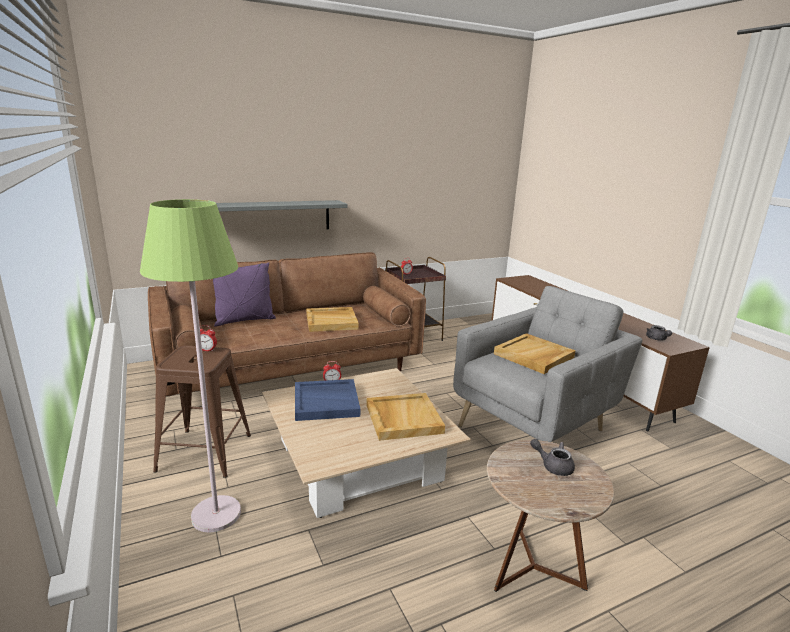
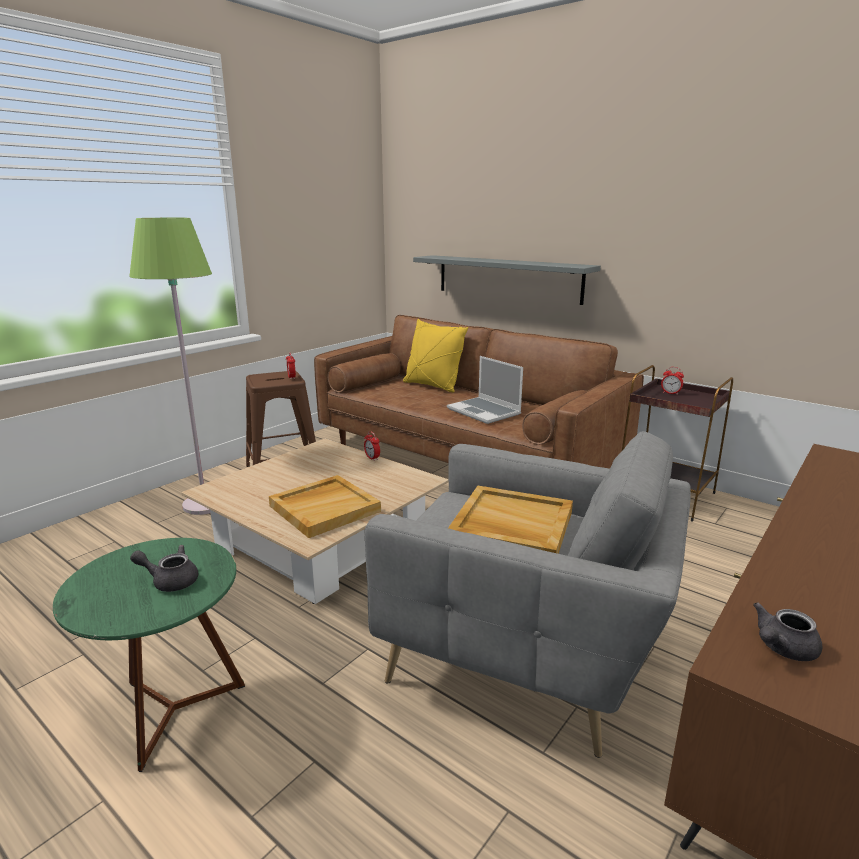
camera: 65 degrees right, 0 degrees up
purple pillow [213,262,276,327] -> yellow pillow [403,319,468,393]
blue tray [295,379,360,421] -> none
beige tray [306,307,359,332] -> laptop [447,356,523,424]
brown side table [487,440,614,592] -> green side table [53,538,245,772]
grey teapot [530,439,575,476] -> grey teapot turned 90 degrees counterclockwise [130,545,198,592]

